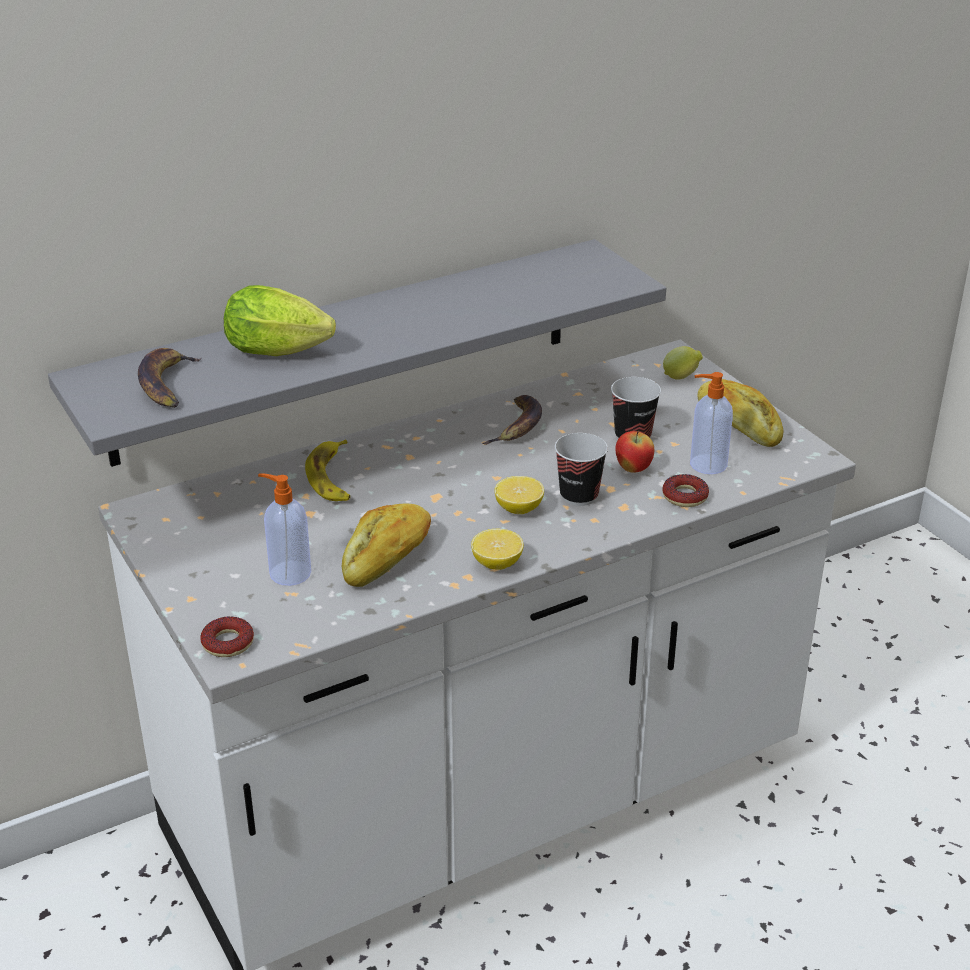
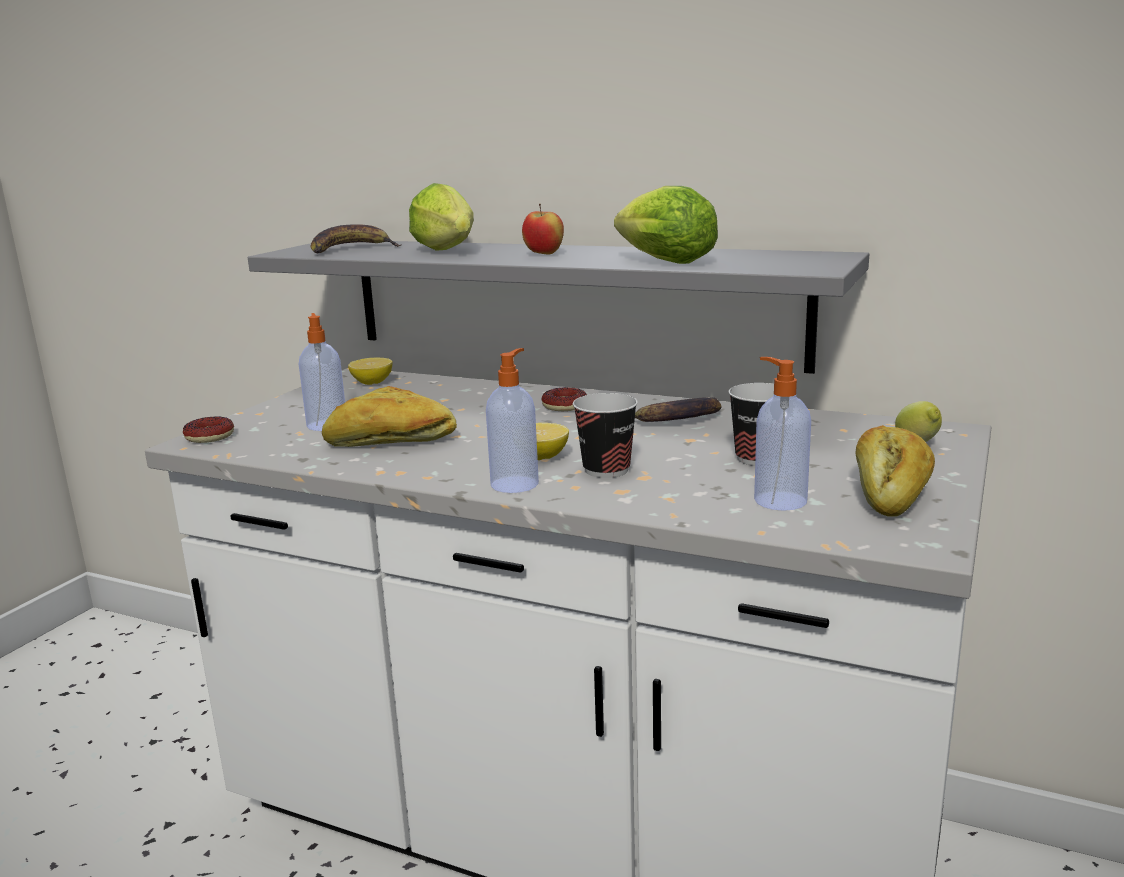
camera: 55 degrees right, 15 degrees down
banana [305,440,350,501] -> none
lemon [471,529,524,570] -> lemon moved to [348,358,393,385]
apple [616,431,654,473] -> apple moved to [522,204,564,255]
donut [662,474,709,507] -> donut moved to [542,387,587,411]
none -> soap dispenser [486,348,539,493]
none -> lettuce [614,186,718,264]

